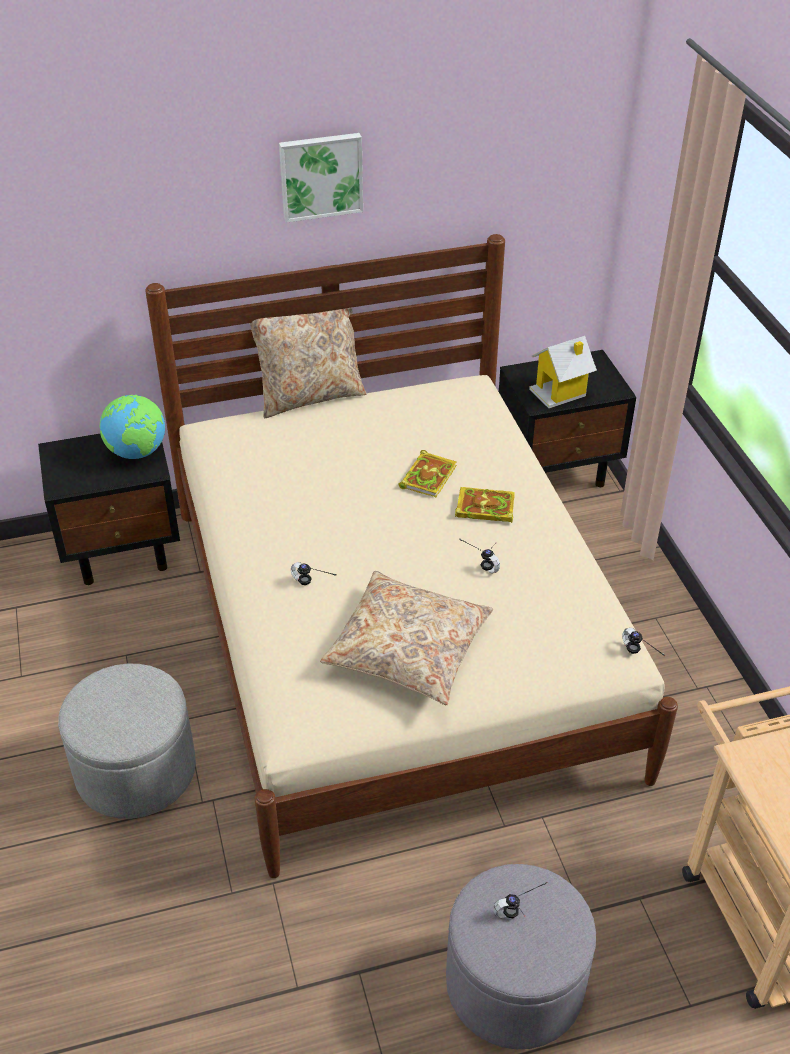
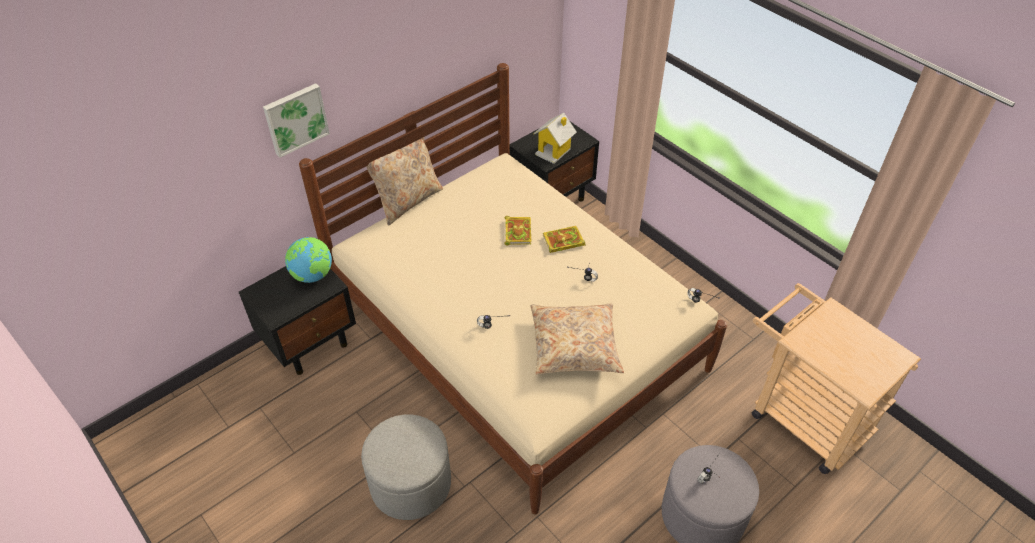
camera: 25 degrees left, 5 degrees up
picture [279,133,363,223] -> picture moved to [263,83,330,158]

